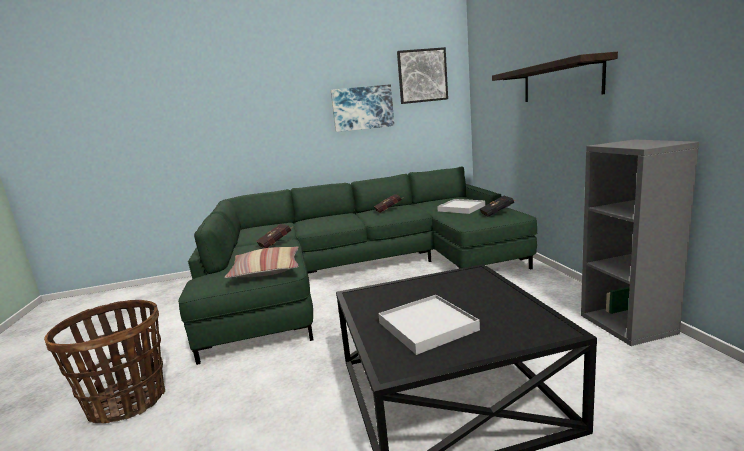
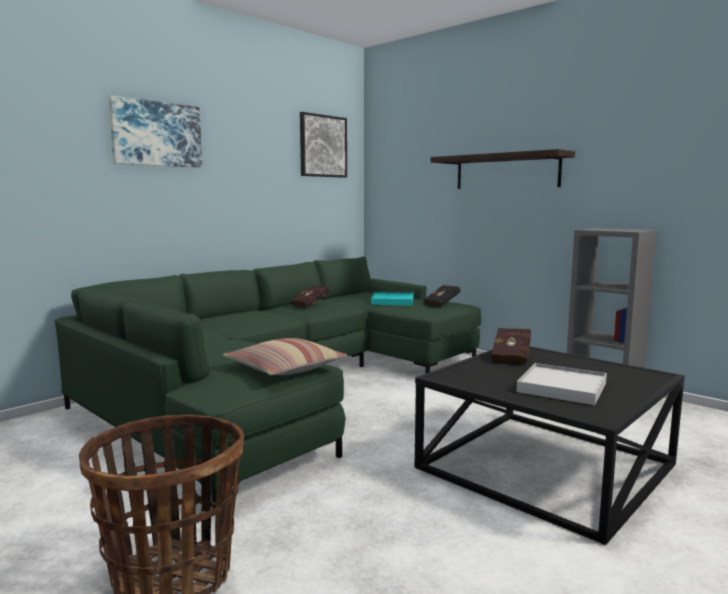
camera: 35 degrees left, 5 degrees down
red book [256,224,293,248] -> red book moved to [491,328,531,363]
picture [331,84,394,132] -> picture moved to [109,96,202,167]
white tray [437,199,485,214] -> turquoise tray [371,292,413,306]

